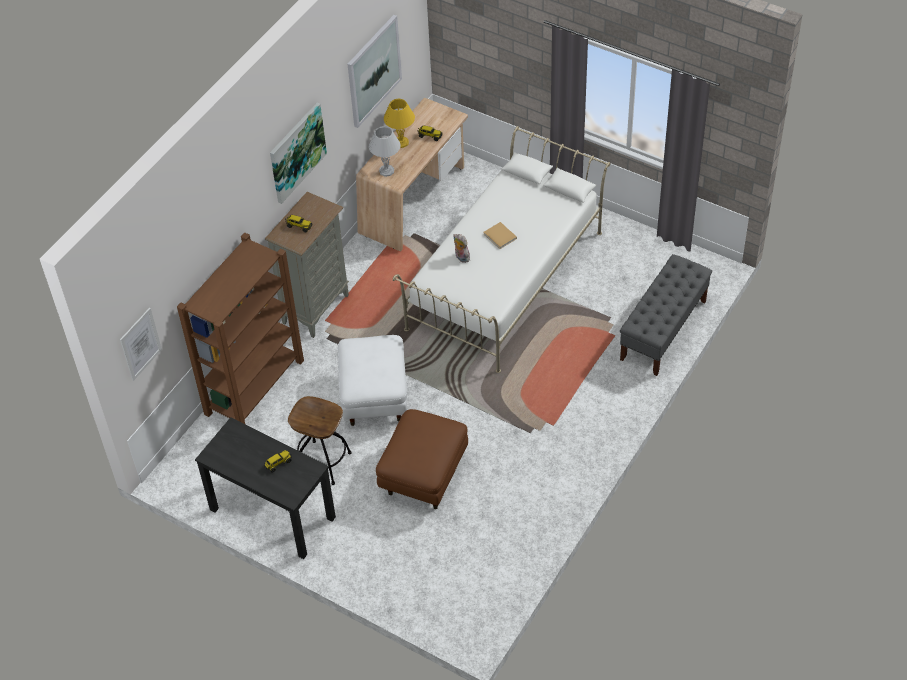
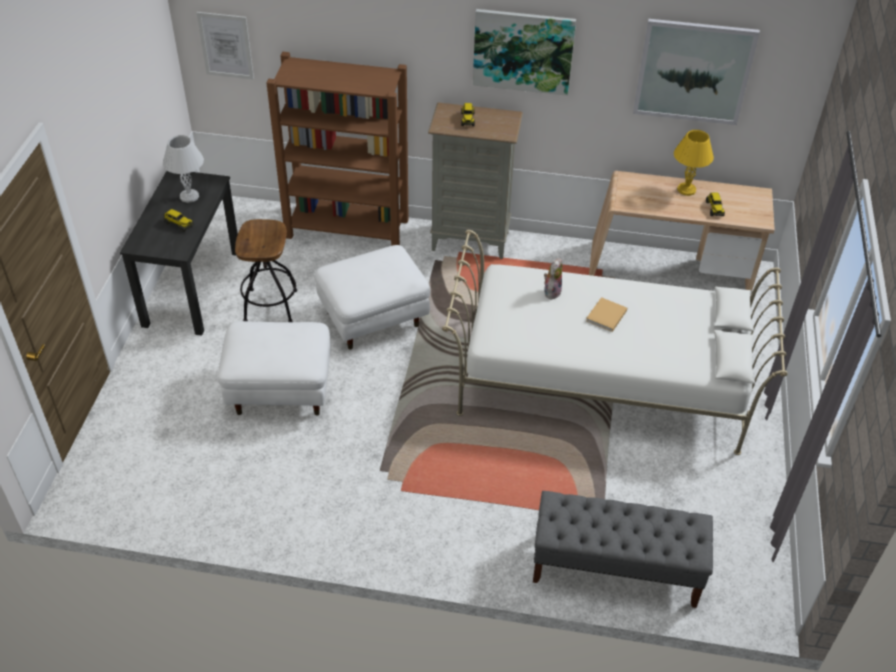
camera: 65 degrees right, 5 degrees down
white table lamp [369,126,401,177] -> white table lamp moved to [163,135,204,203]
brown ottoman [376,409,468,509] -> white ottoman [217,321,331,415]

